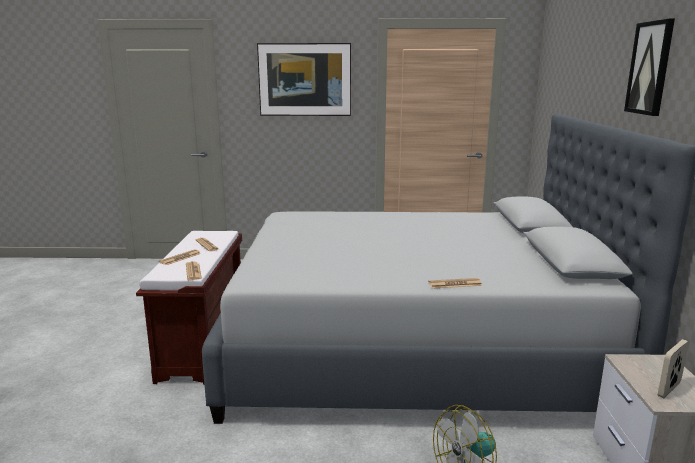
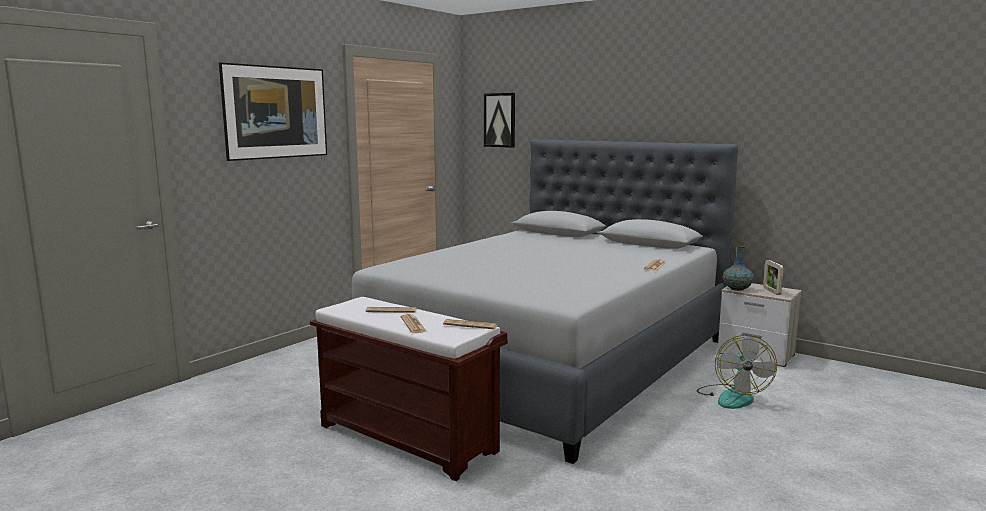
camera: 55 degrees left, 5 degrees down
picture [624,19,675,116] -> picture moved to [484,93,515,148]
none -> vase [723,245,754,291]

